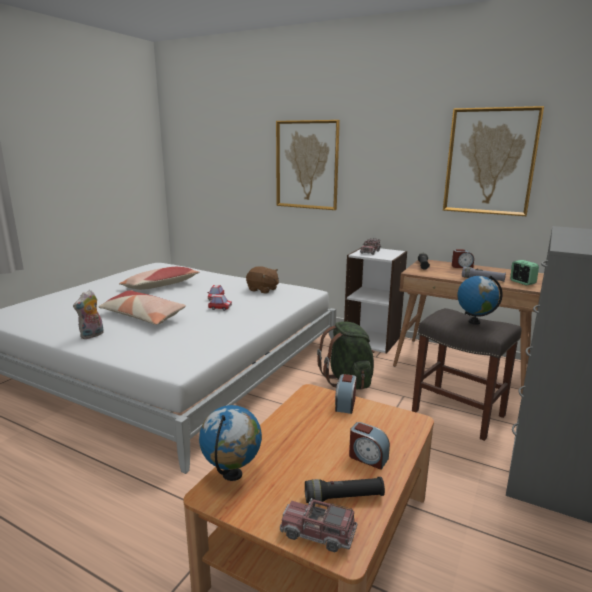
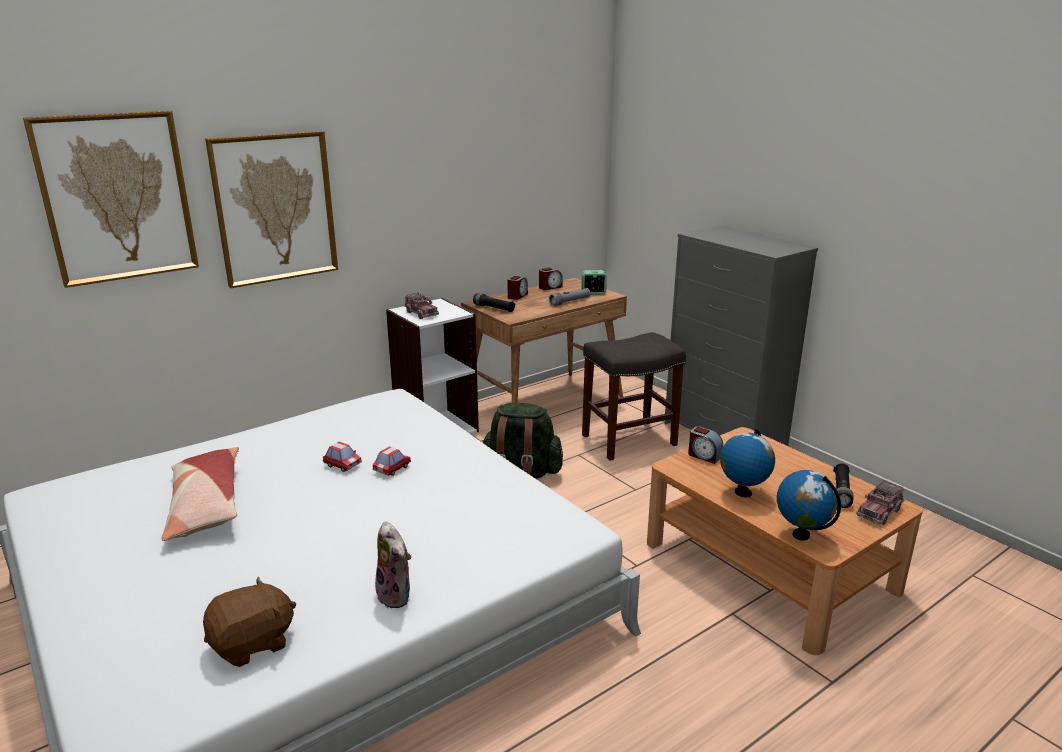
camera: 65 degrees left, 5 degrees up
pillow [99,290,186,325] -> none
brown plush toy [246,266,279,294] -> brown plush toy moved to [203,576,296,667]
alarm clock [349,422,390,470] -> alarm clock moved to [539,268,563,290]
picture [443,106,544,216] -> picture moved to [23,111,199,288]
globe [457,275,503,325] -> globe moved to [720,429,775,498]

